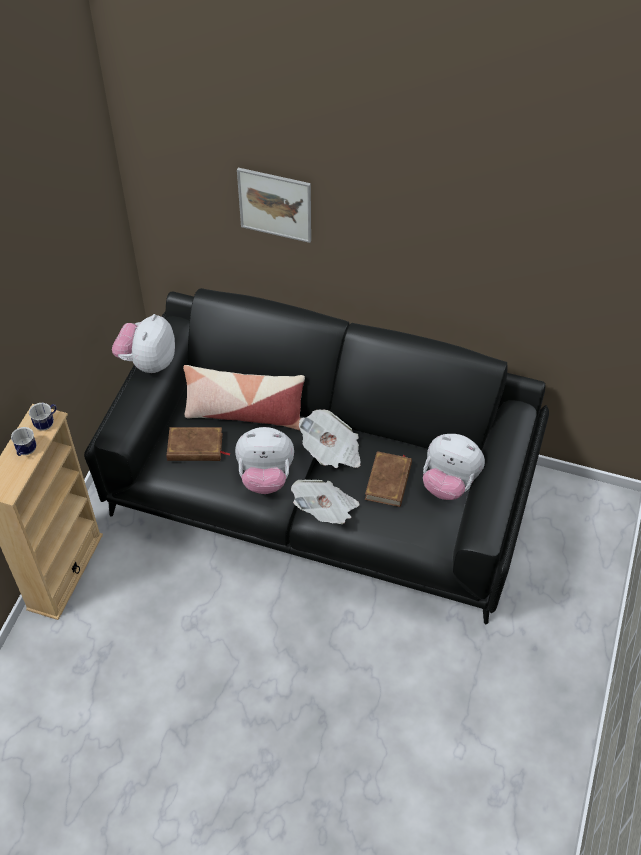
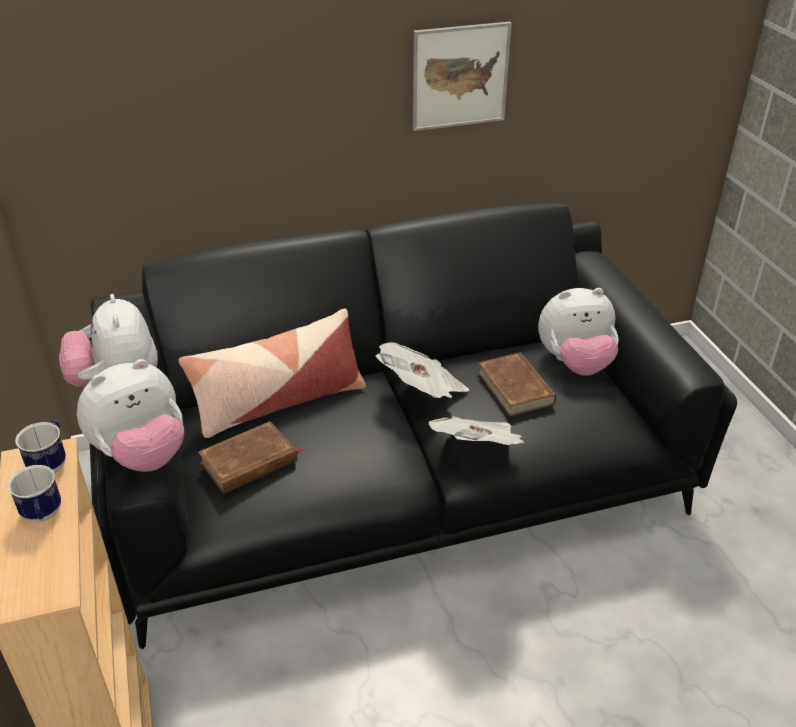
camera: 35 degrees left, 15 degrees down
plush toy [235,427,294,494] -> plush toy moved to [77,359,184,472]
picture [237,168,311,243] -> picture moved to [413,22,512,131]

